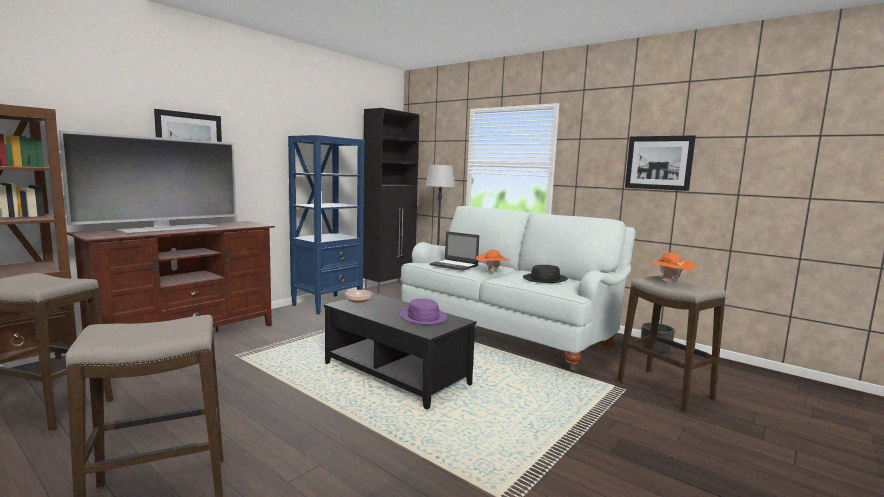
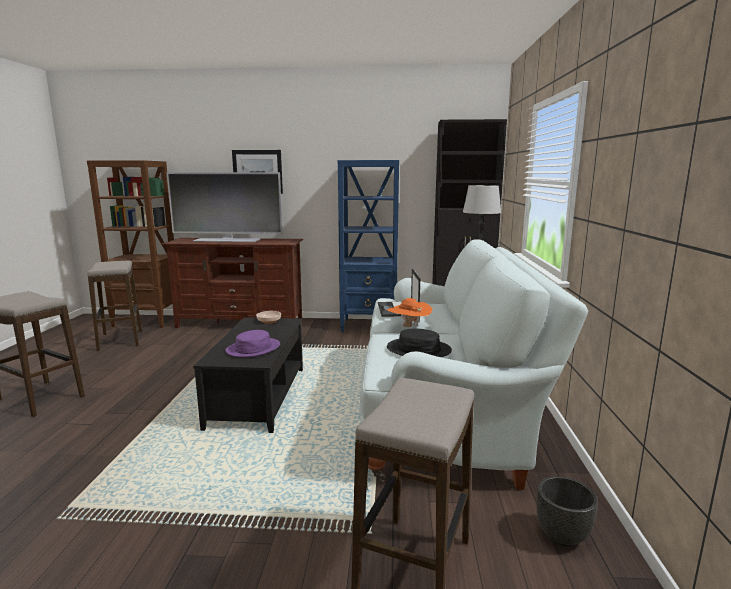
camera: 55 degrees right, 5 degrees up
picture [625,135,696,191] -> none
orange hat [646,253,696,283] -> none

